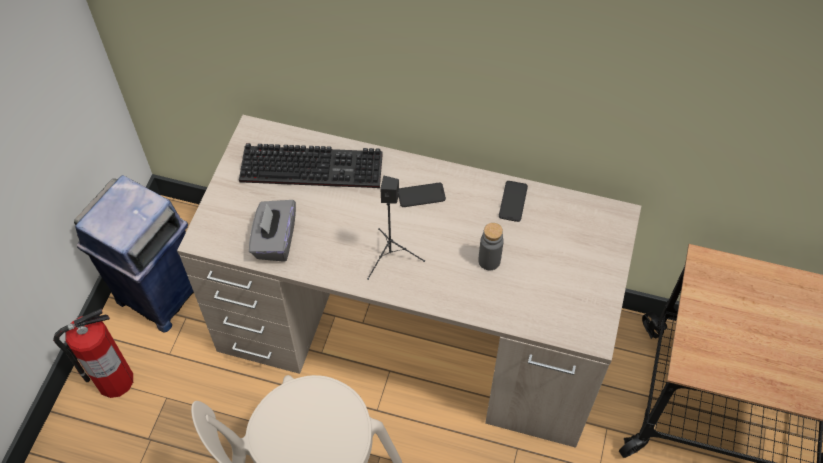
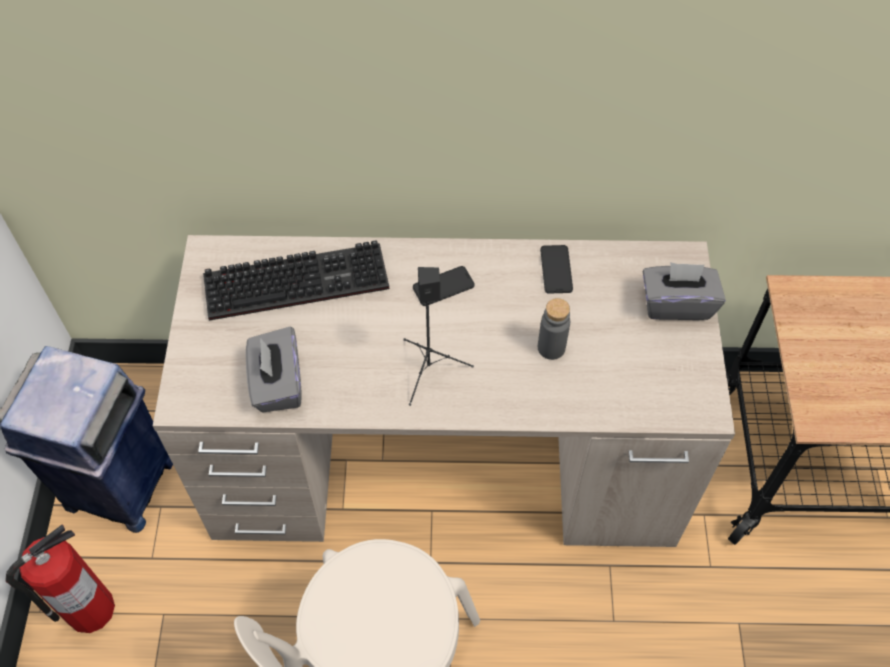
camera: 15 degrees left, 0 degrees up
none -> grey tissue box [642,262,726,320]

